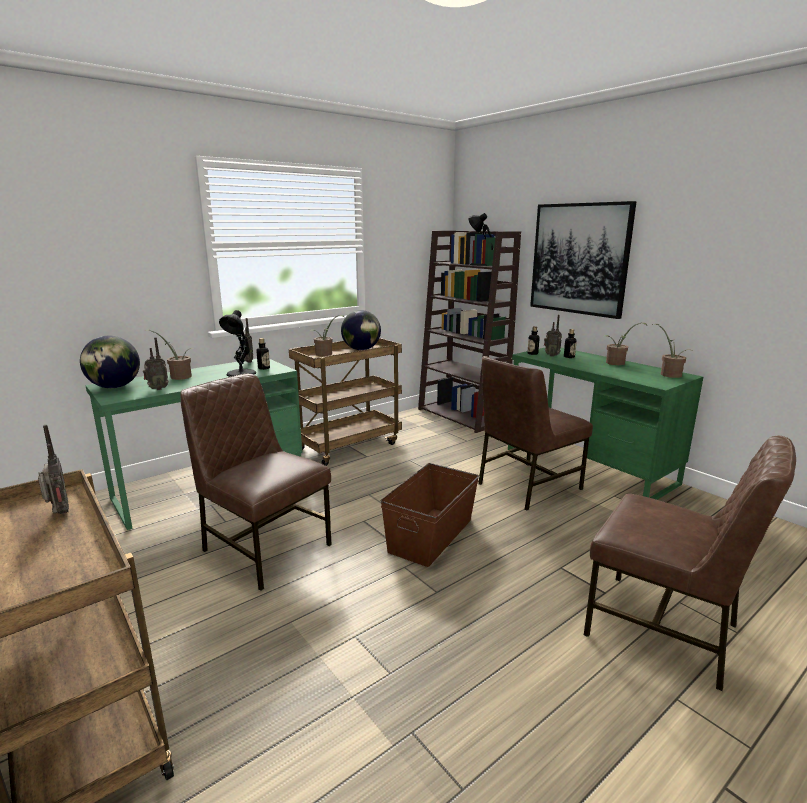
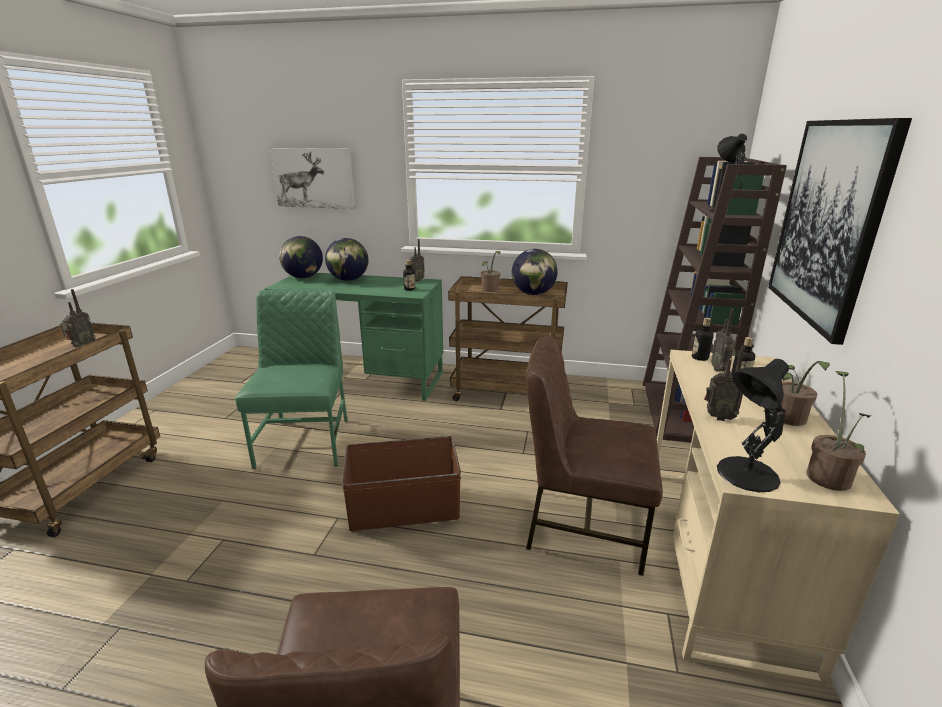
camera: 50 degrees right, 5 degrees up
radio [143,337,169,390] -> radio moved to [704,346,745,421]
potted plant [144,329,192,380] -> globe [325,238,368,281]
brown chair [180,374,332,591] -> green chair [235,288,348,469]
black table lamp [219,310,256,377] -> black table lamp moved to [717,359,789,492]
green desk [508,347,703,500] -> beige desk [657,350,900,686]
none -> picture [270,148,355,209]

